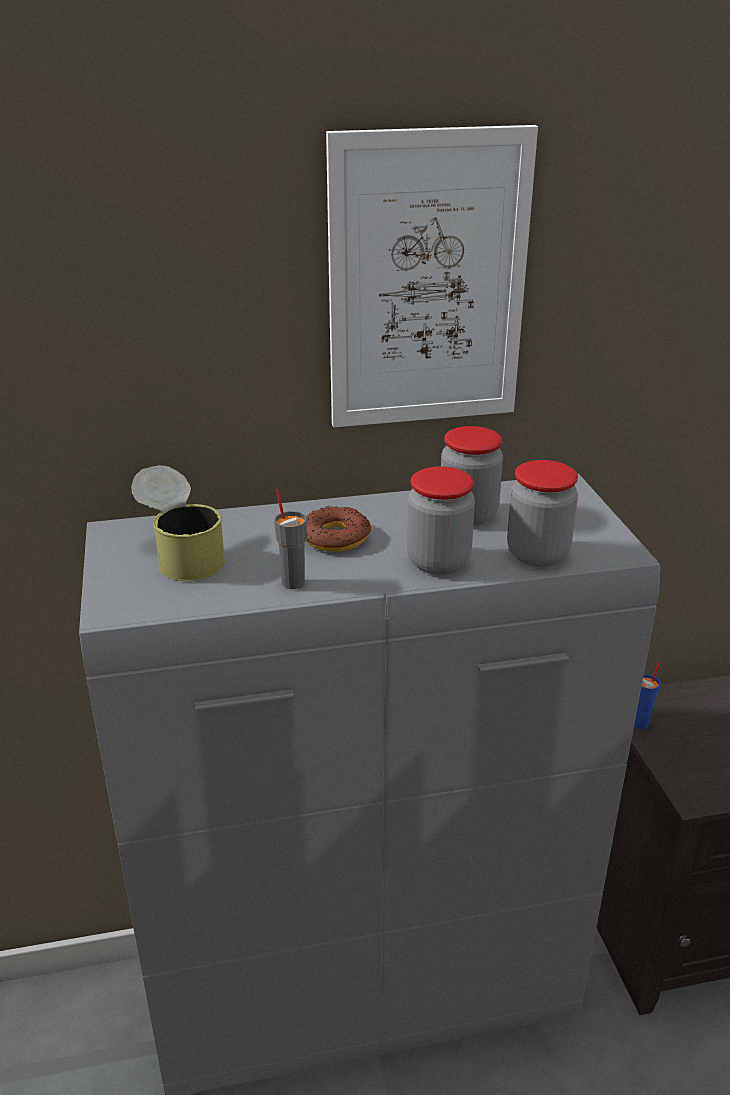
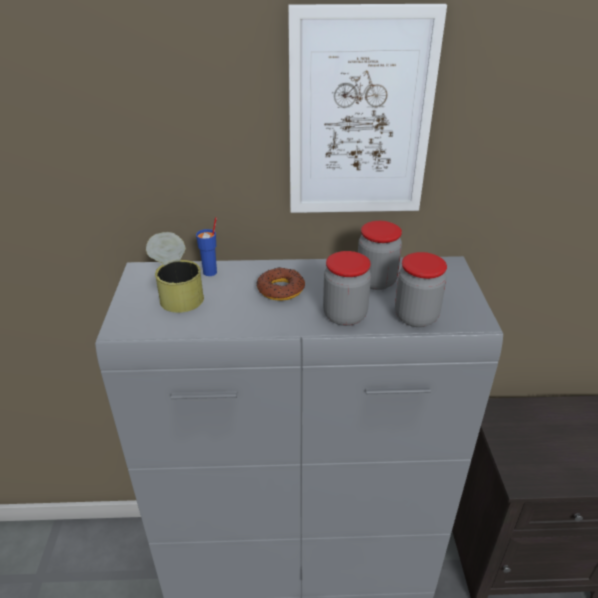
camera: 10 degrees right, 5 degrees up
grey cup [274,490,307,589] -> none
blue cup [634,661,660,729] -> blue cup moved to [196,217,217,276]

